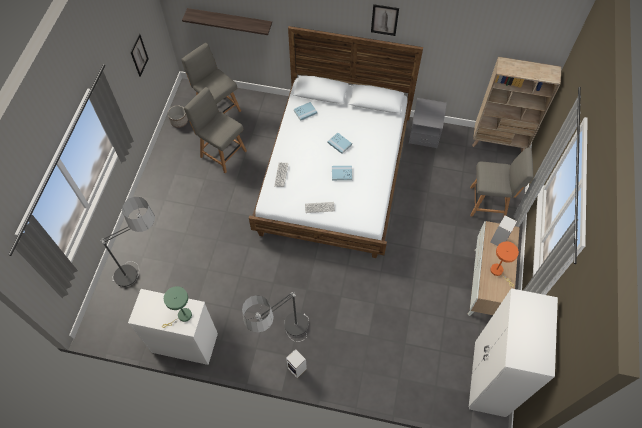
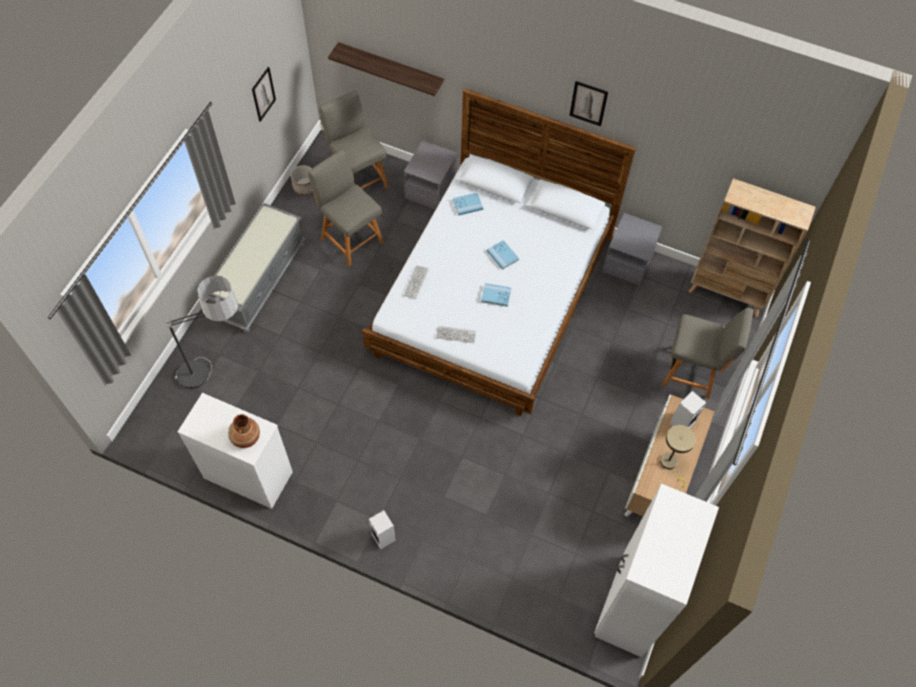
camera: 10 degrees right, 0 degrees up
green table lamp [162,286,192,328] -> brown vase [228,414,260,448]
floor lamp [242,292,309,342] -> none
orange table lamp [490,241,519,287] -> beige table lamp [660,425,696,487]
none -> grey bench [207,203,306,333]
none -> grey nightstand [404,140,458,209]

